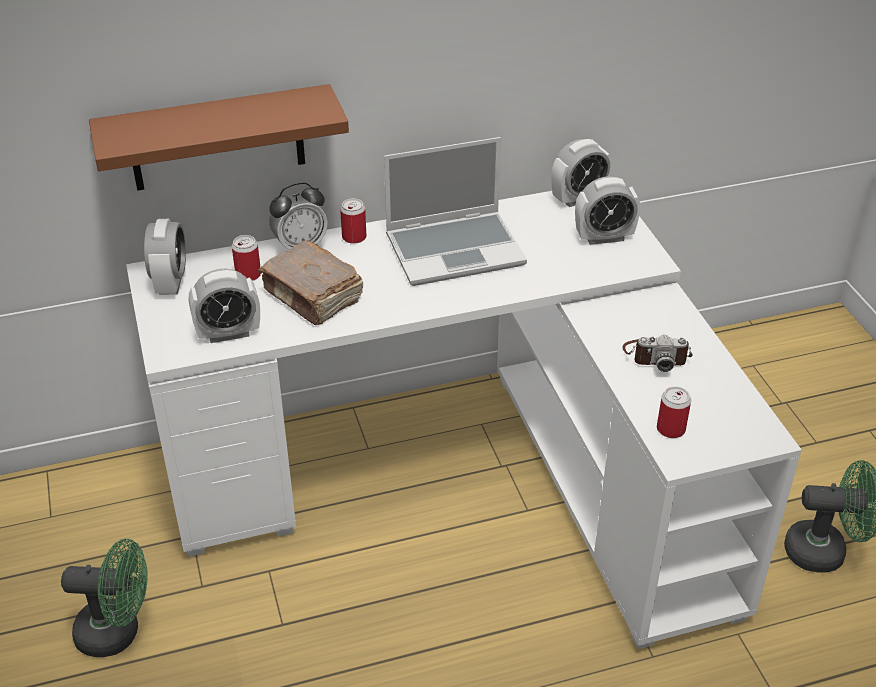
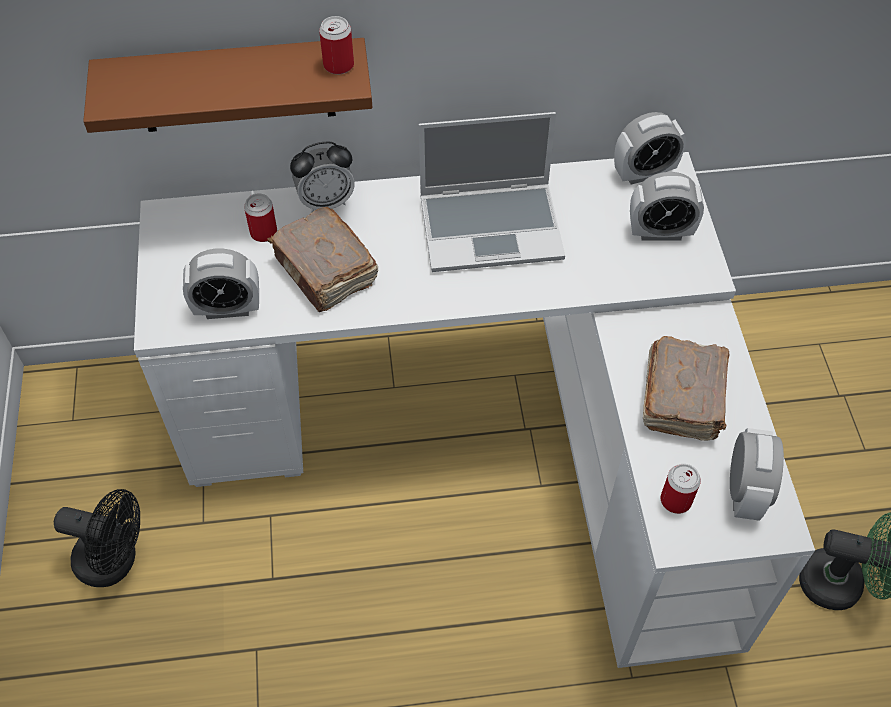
camera: 10 degrees right, 15 degrees up
green fan [61,539,148,657] -> black fan [54,489,140,587]
alarm clock [144,219,186,294] -> alarm clock moved to [730,428,784,521]
can [340,198,367,244] -> can moved to [319,16,354,74]
camera [623,335,693,372] -> brown book [643,336,730,441]

